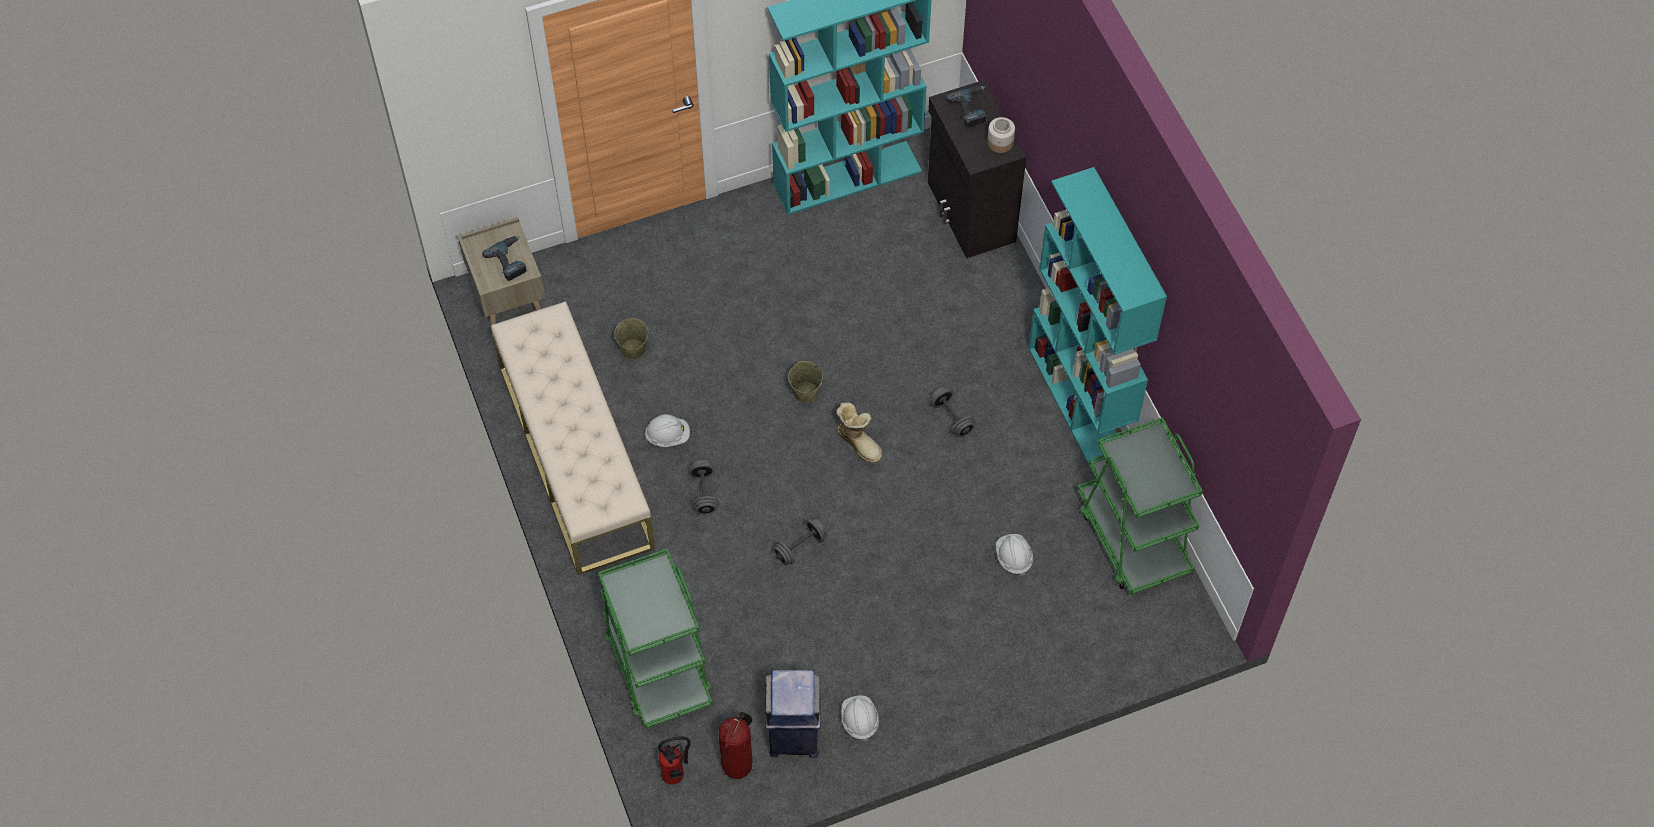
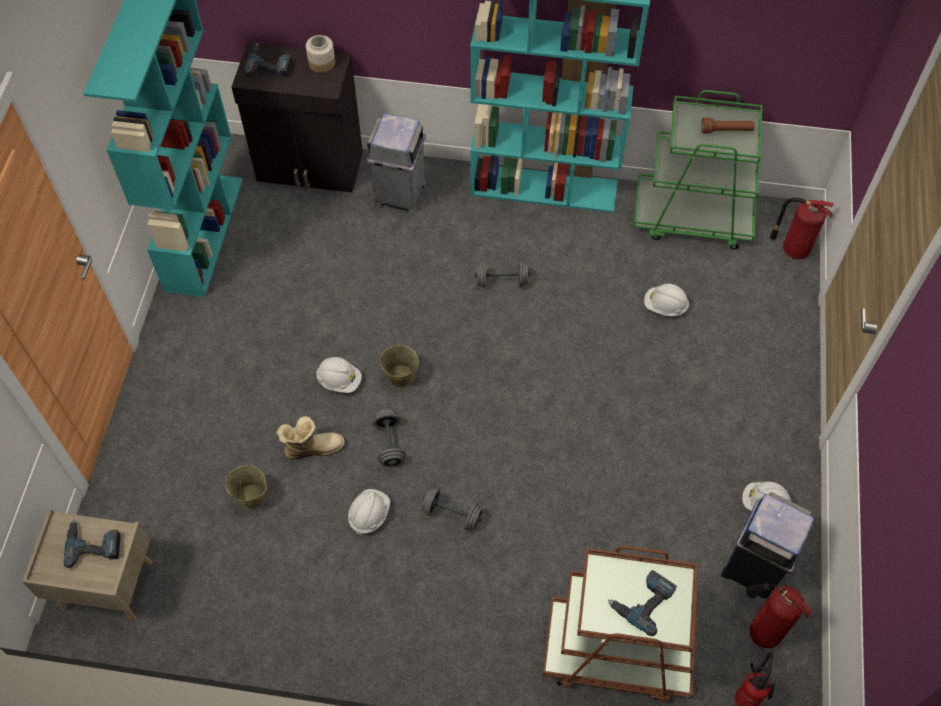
camera: 60 degrees left, 0 degrees up
beige bench [491,301,655,575] -> none
green cart [598,549,713,729] -> brown cart [542,546,698,702]
grey dumbbell [773,518,827,565] -> grey dumbbell moved to [373,409,406,468]
boot [836,402,883,463] -> boot moved to [276,416,345,460]
none -> white hard hat [316,357,362,393]
none -> grey trash can [367,113,426,215]
none -> power drill [608,570,677,636]
none -> brown flashlight [701,118,755,133]
none -> fire extinguisher [770,198,834,259]

